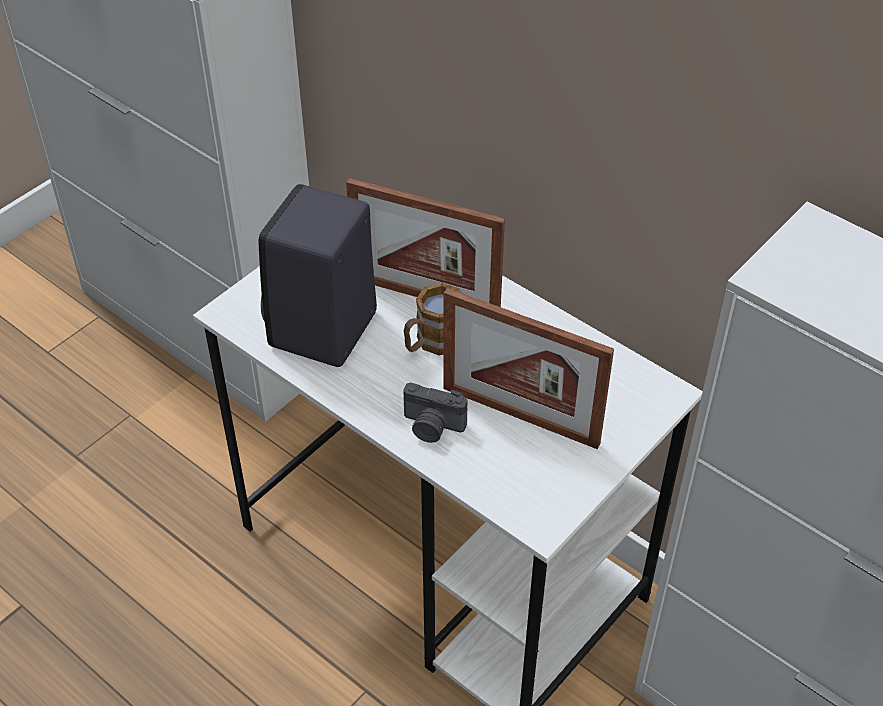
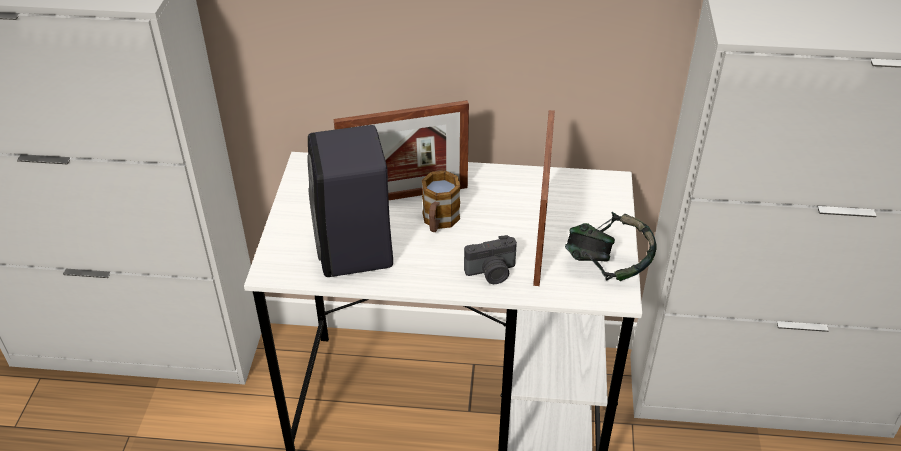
camera: 35 degrees left, 5 degrees down
picture frame [443,288,614,449] -> picture frame turned 105 degrees clockwise [533,110,555,286]
none -> headphones [565,212,657,281]

